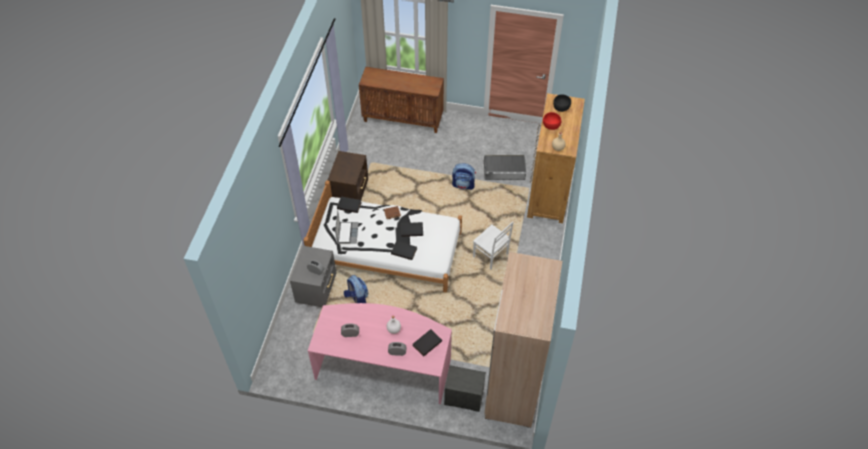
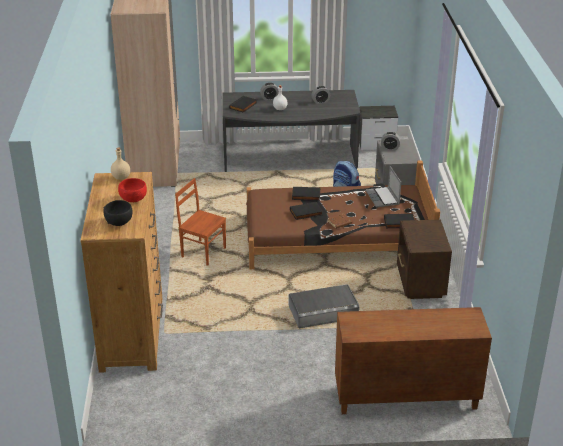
camera: 165 degrees right, 20 degrees down
white bed [303,180,462,293] -> brown bed [246,161,440,269]
pink desk [308,303,452,404] -> grey desk [223,90,361,172]
nightstand [444,365,486,412] -> nightstand moved to [359,106,398,150]
backpack [452,163,476,190] -> none
white chair [473,222,513,270] -> brown chair [175,178,226,266]
grey storage box [484,155,526,180] -> grey storage box moved to [289,284,359,328]

